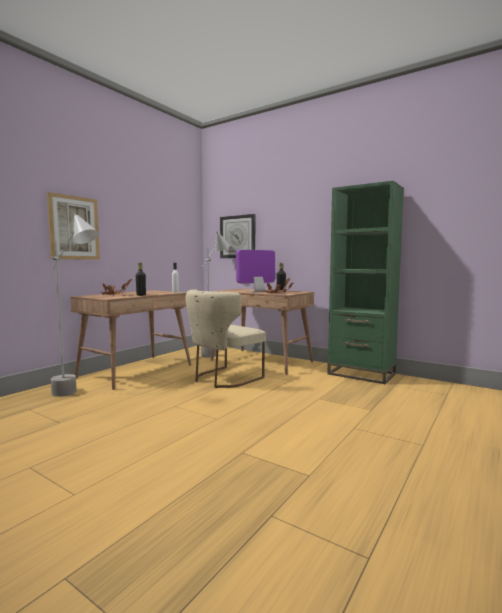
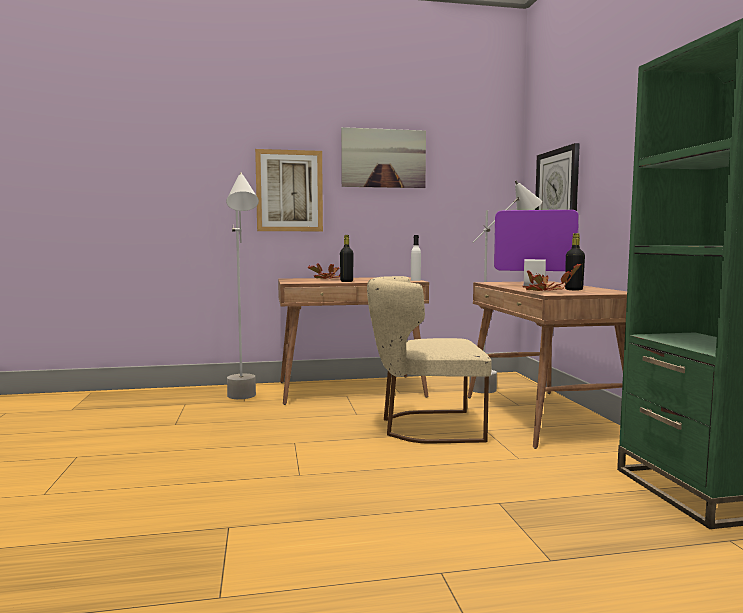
camera: 45 degrees right, 0 degrees up
none -> picture [341,127,426,188]

